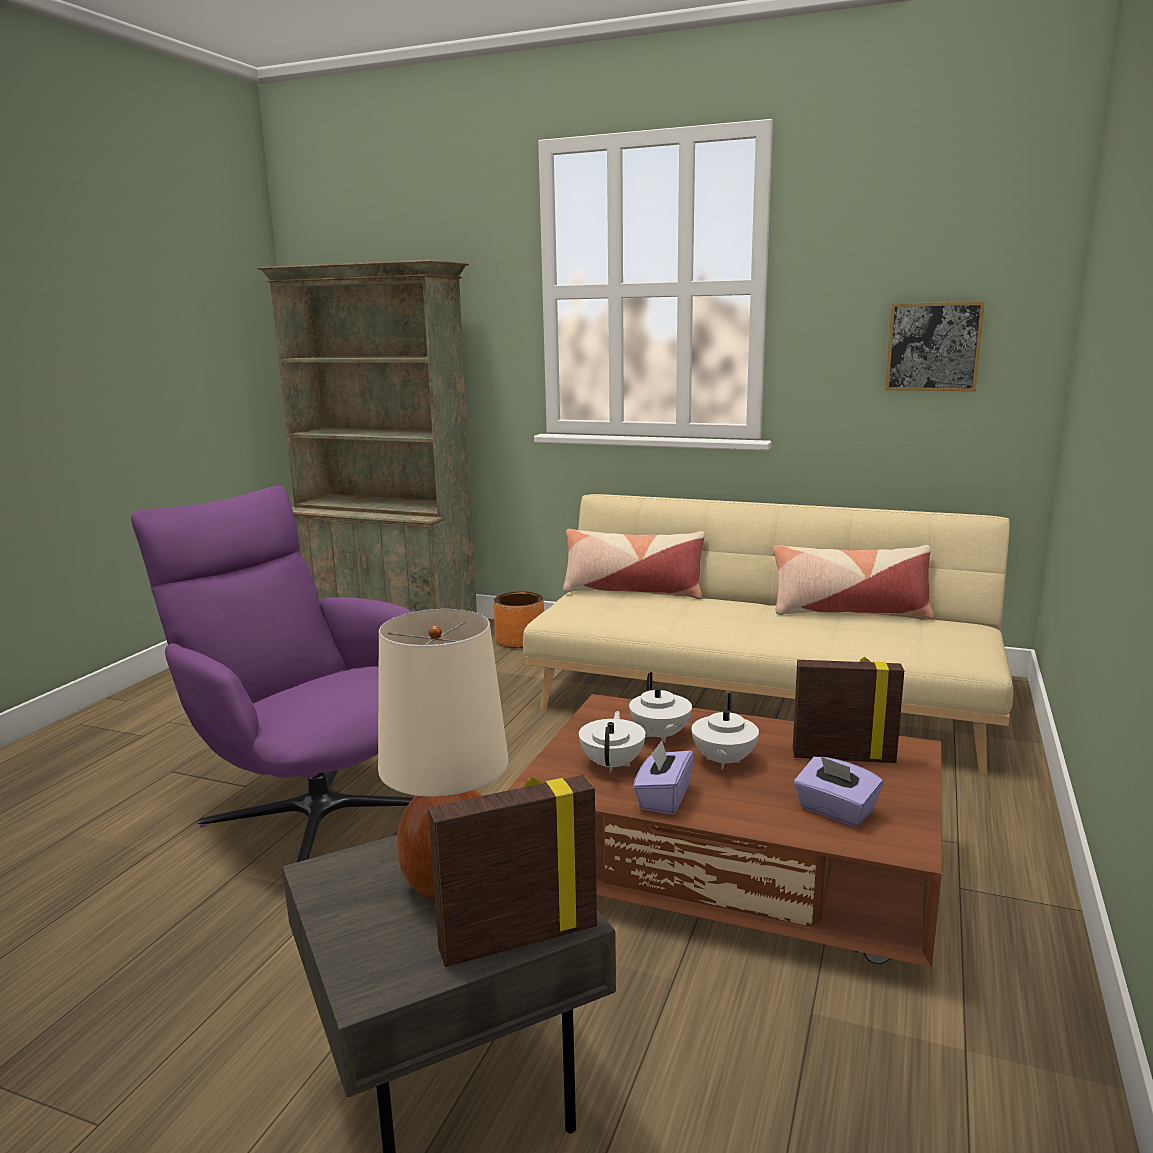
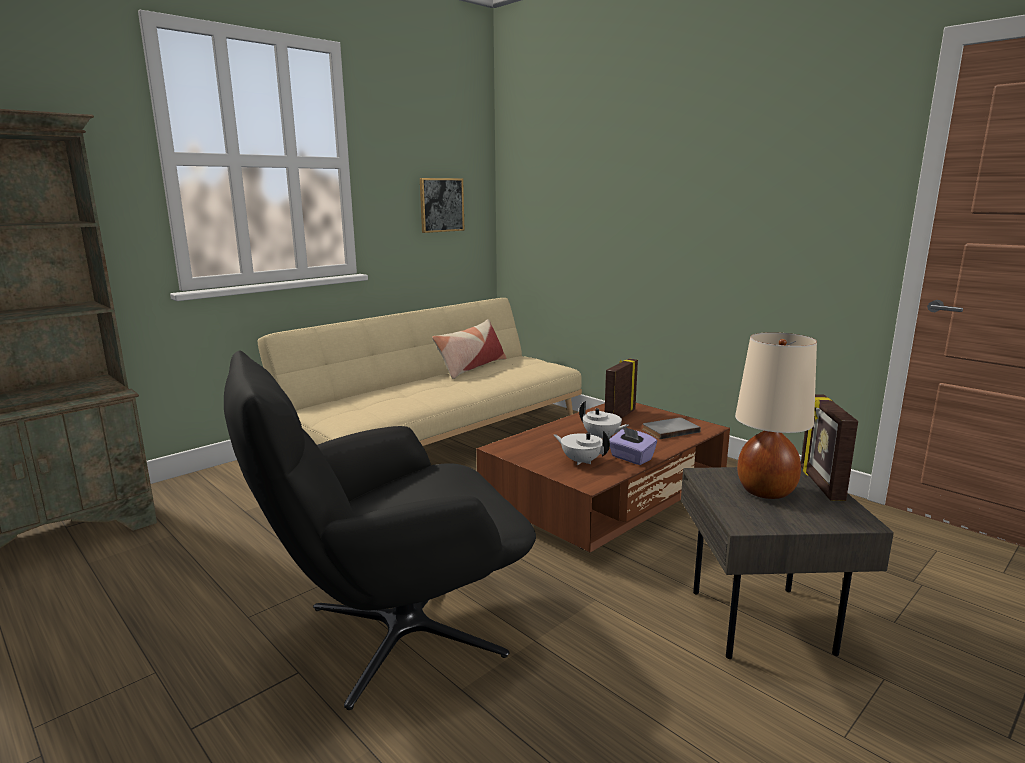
camera: 65 degrees left, 0 degrees up
purple armchair [131,486,414,862] -> black armchair [224,350,536,710]
orange planter [494,591,544,648] -> none
pillow [563,529,705,599] -> none
white teapot [629,672,692,743] -> none
purple tissue box [794,756,883,827] -> grey book [642,417,701,439]

